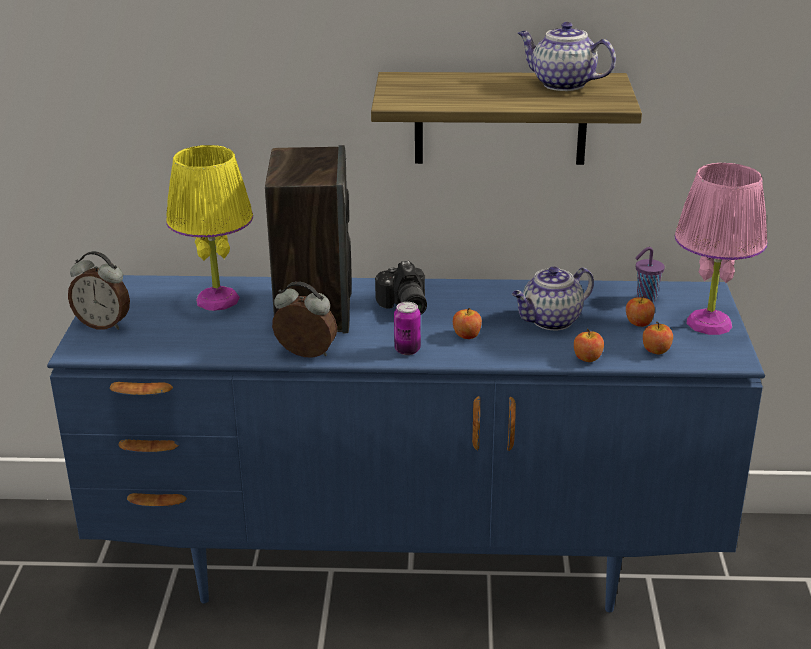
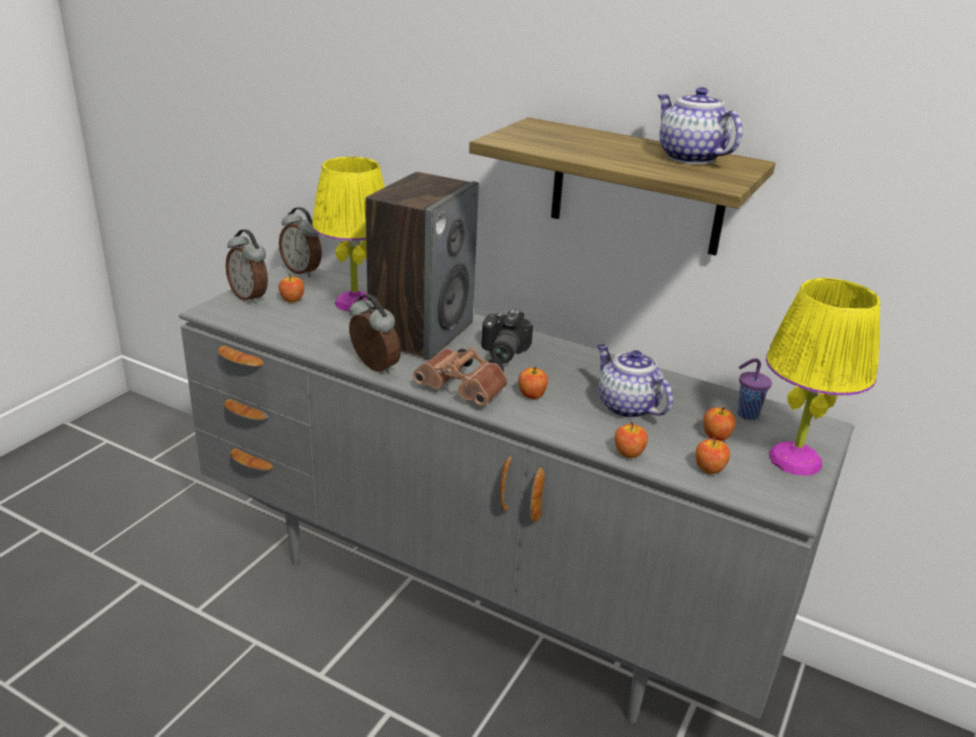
camera: 25 degrees right, 0 degrees up
blue dresser [47,275,765,612] -> grey dresser [179,264,854,724]
can [394,302,421,355] -> brown binoculars [413,347,508,406]
teapot [512,266,594,331] -> teapot turned 60 degrees clockwise [597,344,673,418]
pink table lamp [674,163,767,335] -> yellow table lamp [766,278,880,476]
none -> alarm clock [279,207,322,277]
none -> apple [279,274,304,302]

